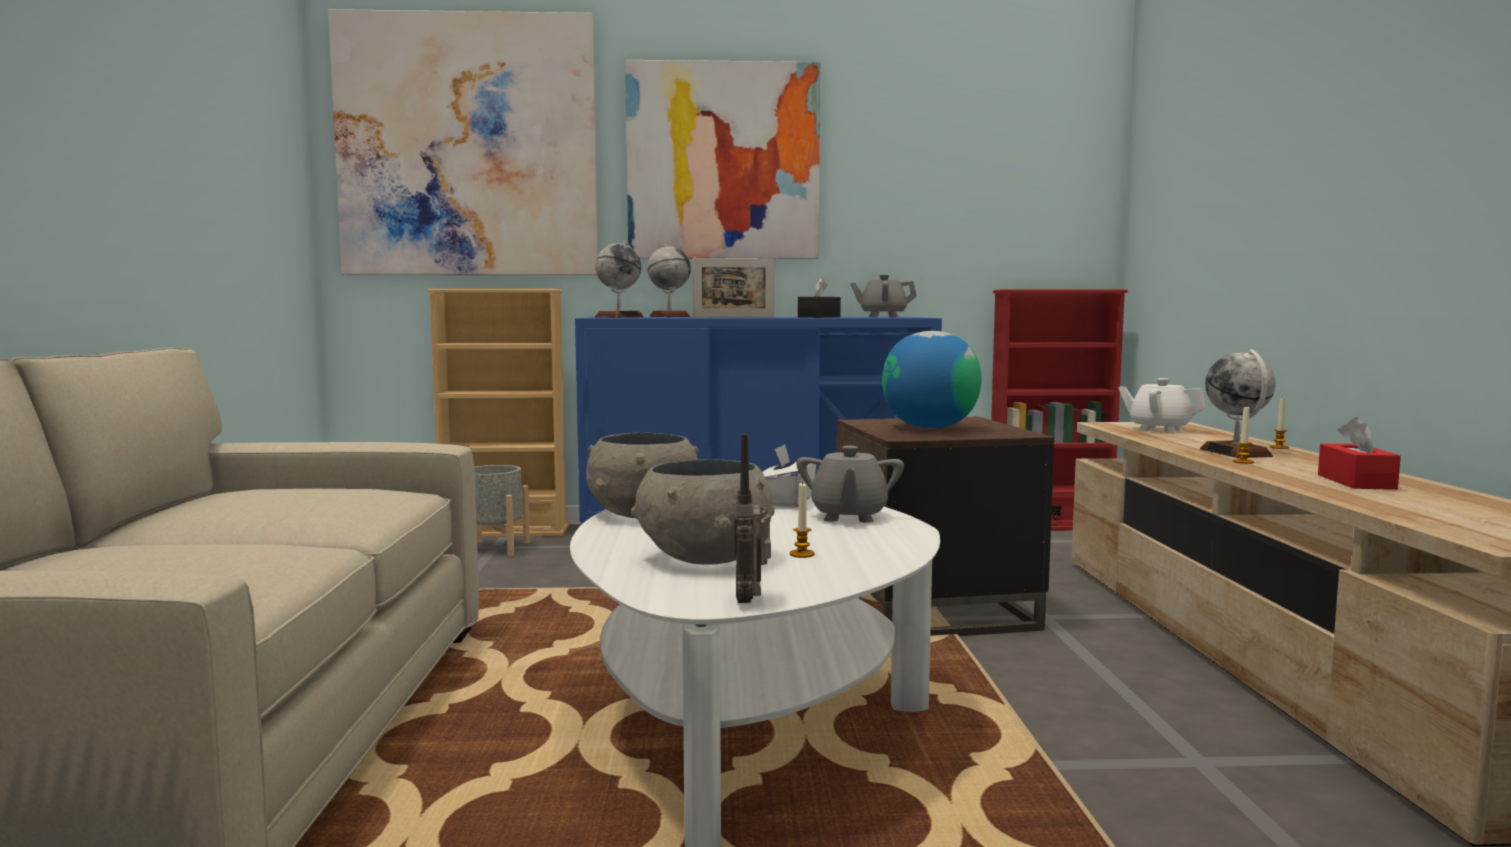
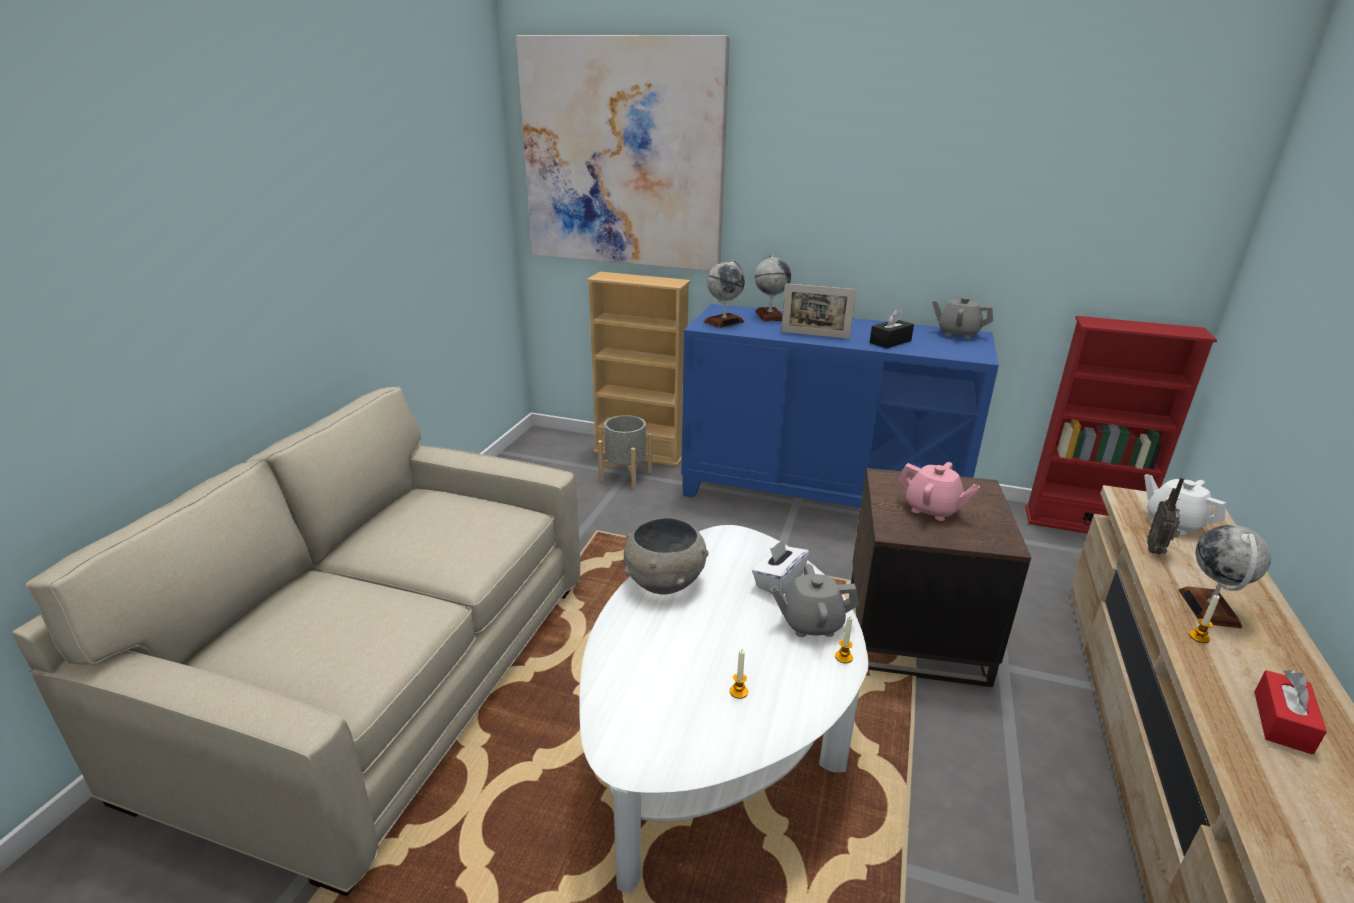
camera: 20 degrees right, 20 degrees up
picture [625,60,820,259] -> none
grey bowl [631,459,775,565] -> none
radio [735,434,771,603] -> radio moved to [1147,478,1184,554]
grey teapot [796,446,904,523] -> grey teapot turned 60 degrees clockwise [770,564,859,637]
globe [882,331,981,429] -> pink teapot [898,462,980,521]
candle [1270,396,1289,449] -> candle moved to [835,617,853,663]

